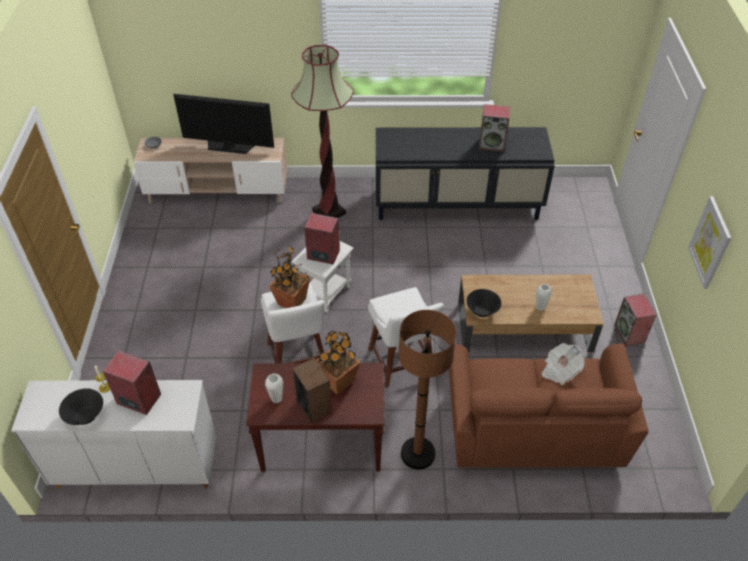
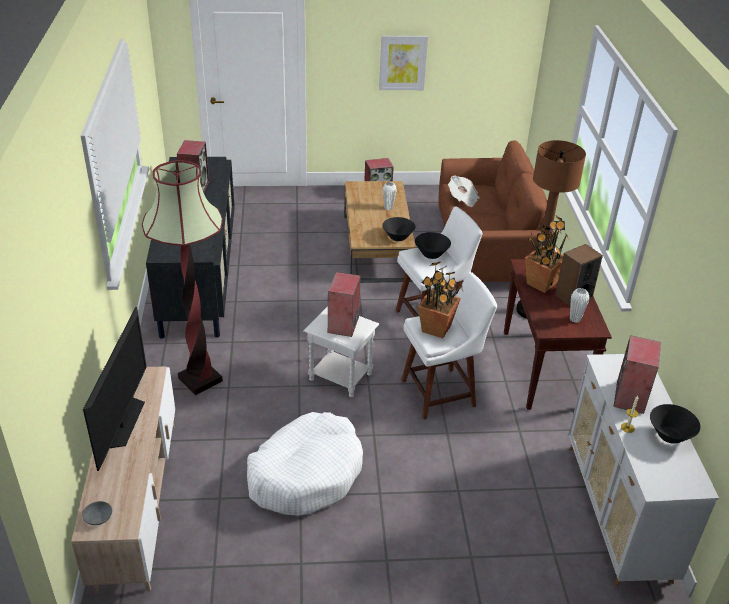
camera: 95 degrees left, 10 degrees down
none -> white dog bed [247,412,363,516]
none -> black bowl [415,232,451,259]

